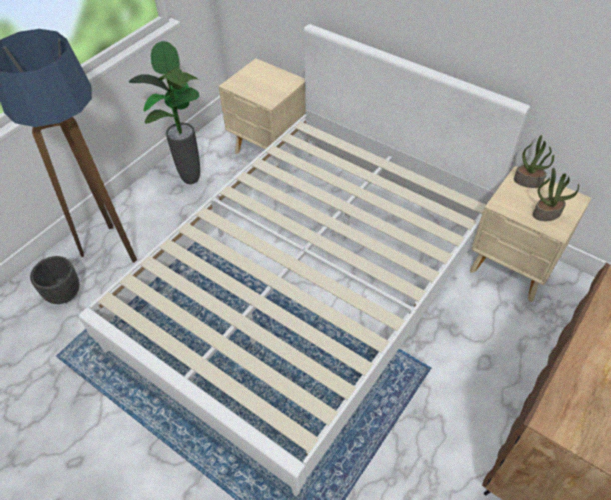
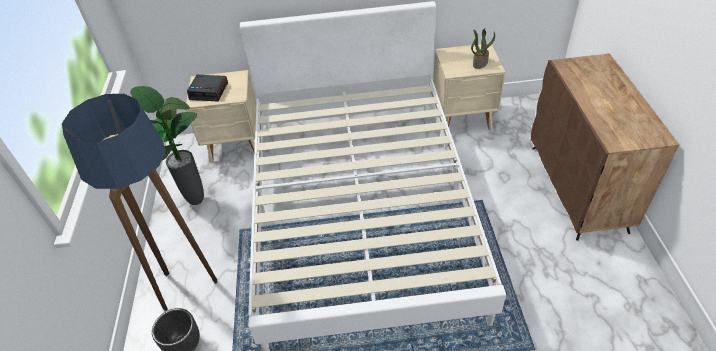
camera: 40 degrees left, 5 degrees down
potted plant [514,135,554,188] -> none
none -> alarm clock [187,75,228,101]

